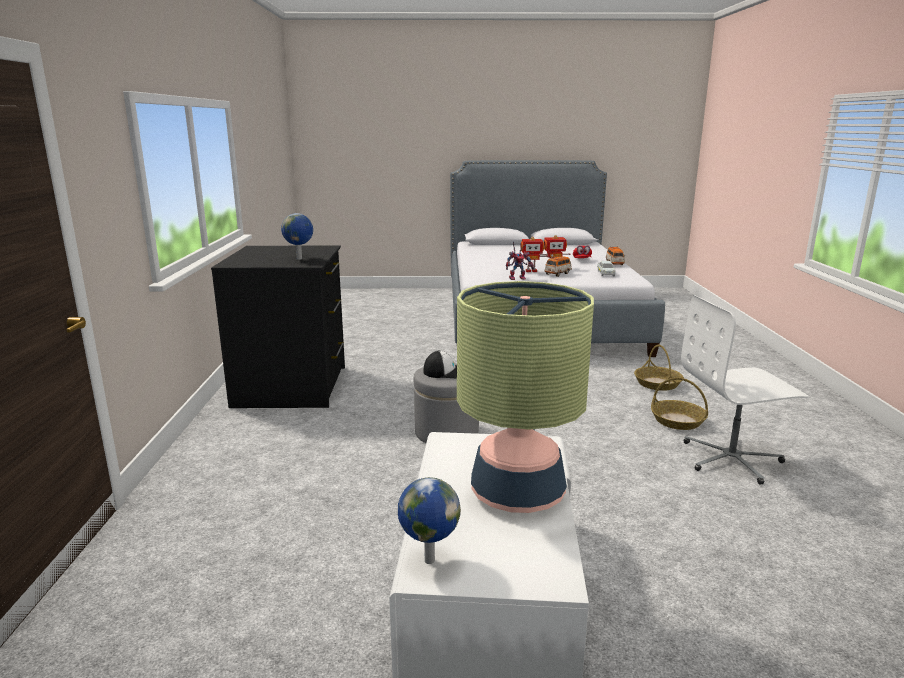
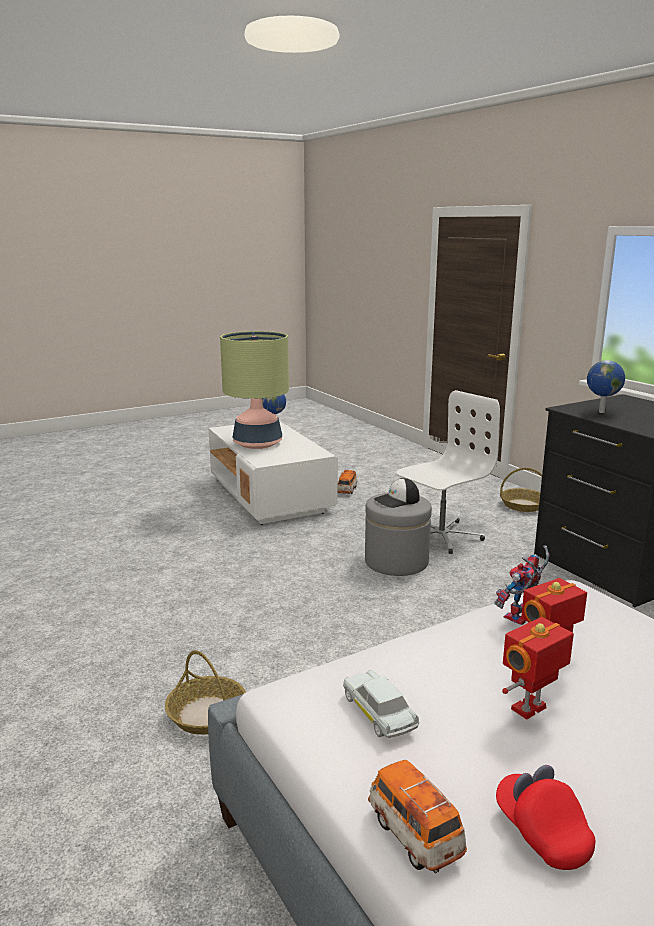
camera: 150 degrees right, 0 degrees up
toy car [544,256,572,277] -> toy car moved to [338,470,358,494]
basket [651,377,708,430] -> basket moved to [500,468,542,512]
white office chair [681,295,809,485] -> white office chair moved to [396,390,500,554]

